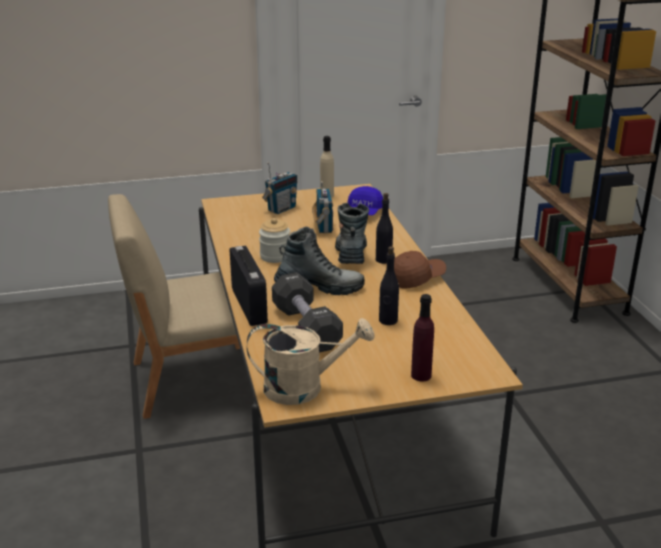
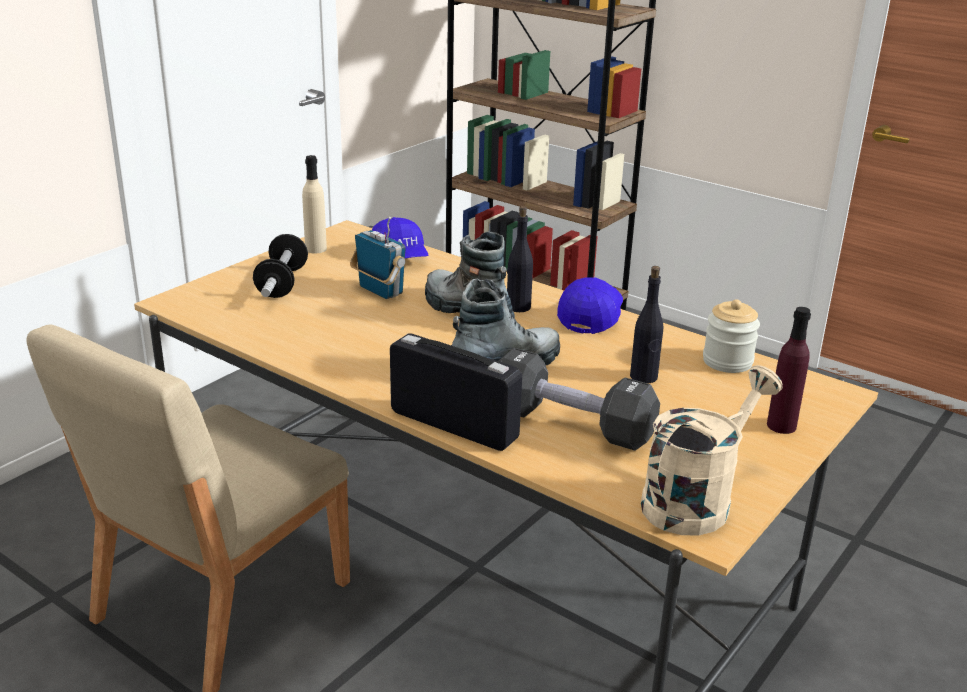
camera: 40 degrees left, 0 degrees up
jar [259,218,290,263] -> jar moved to [703,299,760,373]
radio [262,162,297,214] -> dumbbell [253,234,308,298]
brown cap [394,251,446,289] -> blue cap [557,277,623,334]

